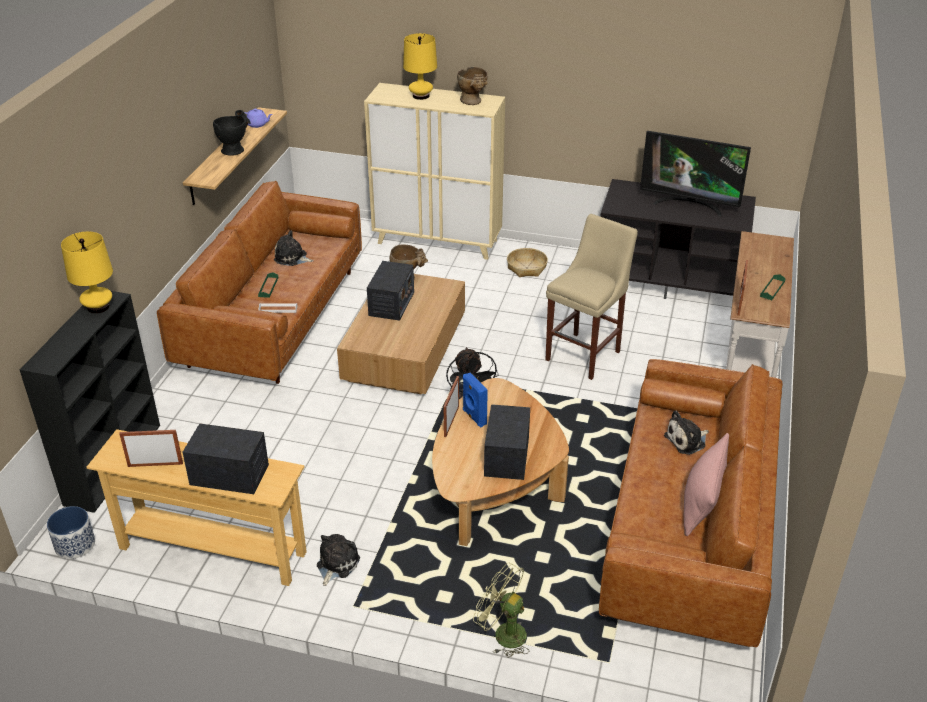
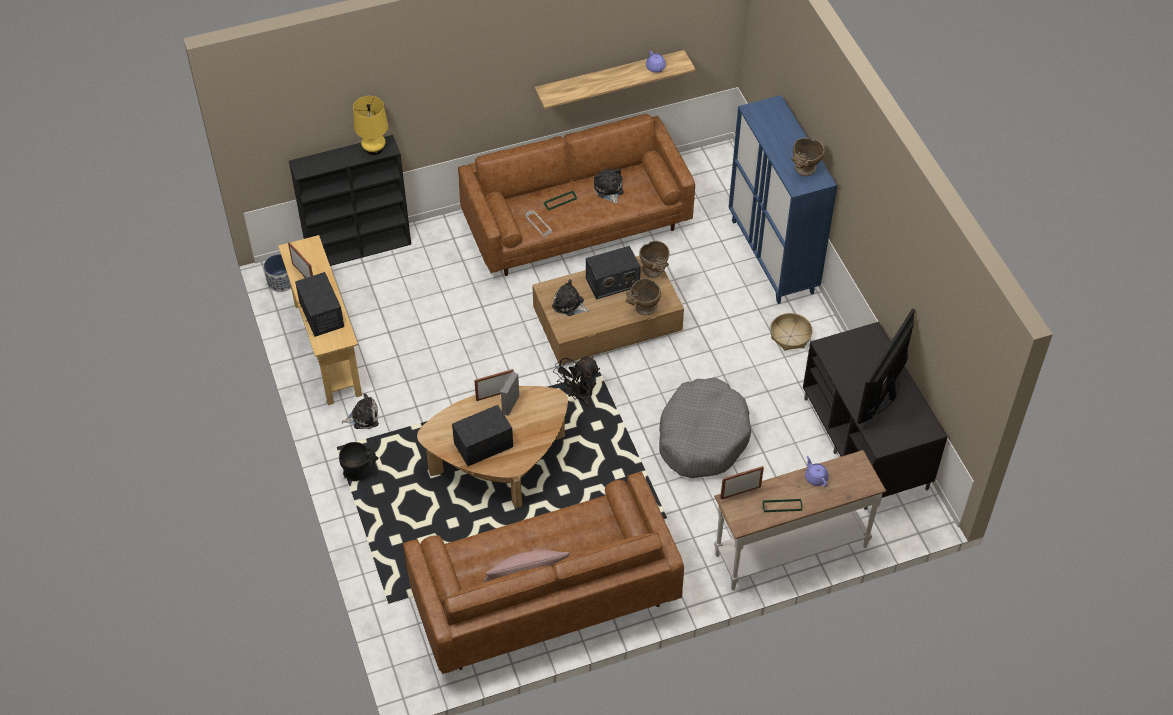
camera: 55 degrees right, 15 degrees up
black vase [213,110,251,156] -> black vase moved to [339,442,379,481]
beige cabinet [364,83,505,260] -> blue cabinet [729,95,837,304]
yellow table lamp [403,33,437,100] -> none
blue speaker [463,373,488,427] -> grey speaker [500,371,519,416]
green fan [473,562,530,658] -> none
beige stool [546,214,638,380] -> grey dog bed [659,377,751,478]
television [640,131,751,216] -> television turned 45 degrees clockwise [857,308,915,424]
plush toy [664,411,709,455] -> plush toy moved to [552,279,590,316]
none -> beige vase [625,278,661,315]
none -> purple teapot [805,456,829,487]

